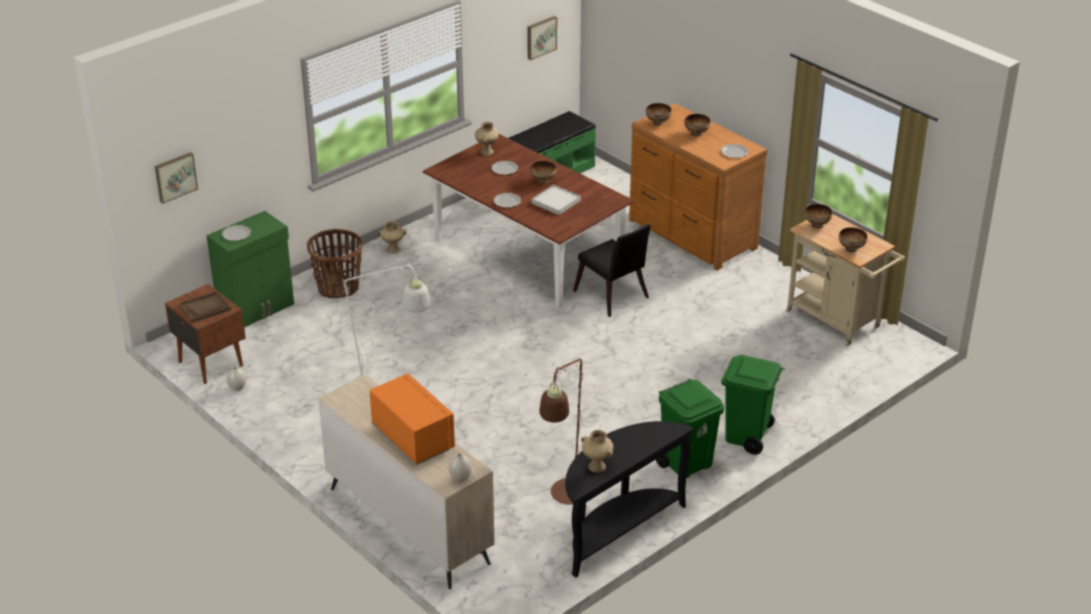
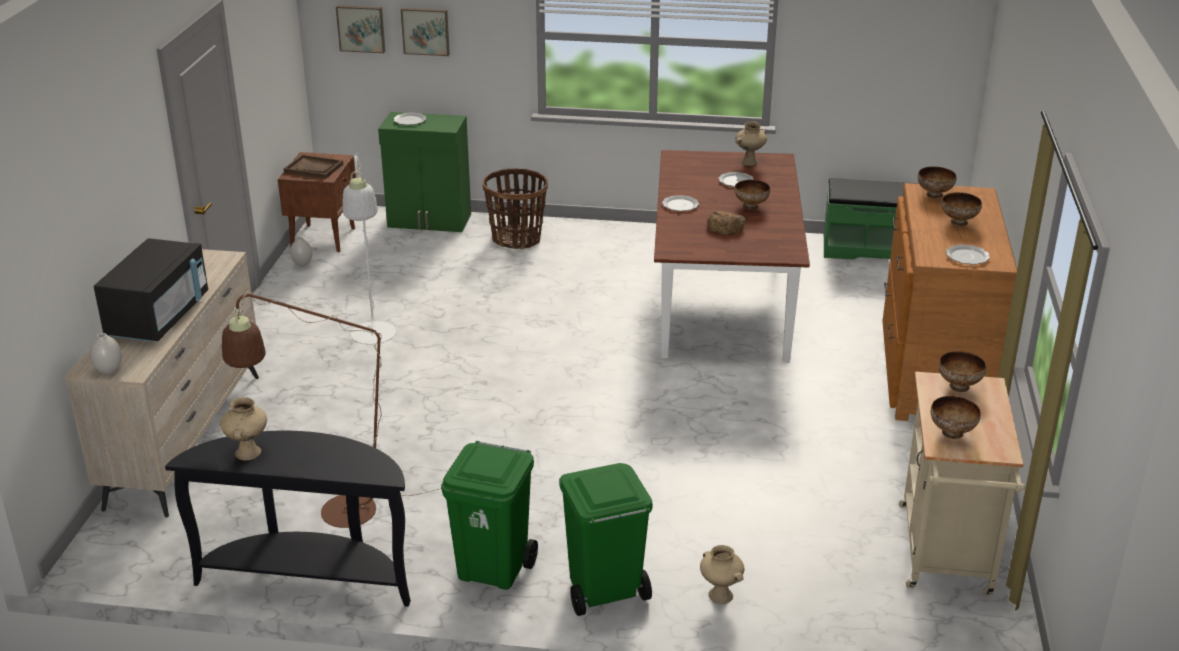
camera: 50 degrees right, 5 degrees down
orange microwave [370,373,455,465] -> black microwave [94,238,208,342]
beige vase [378,221,407,254] -> beige vase moved to [700,545,744,604]
picture [527,16,557,60] -> picture moved to [401,8,450,56]
white tray [532,185,581,215] -> bread [707,211,745,235]
black chair [573,224,651,317] -> none

